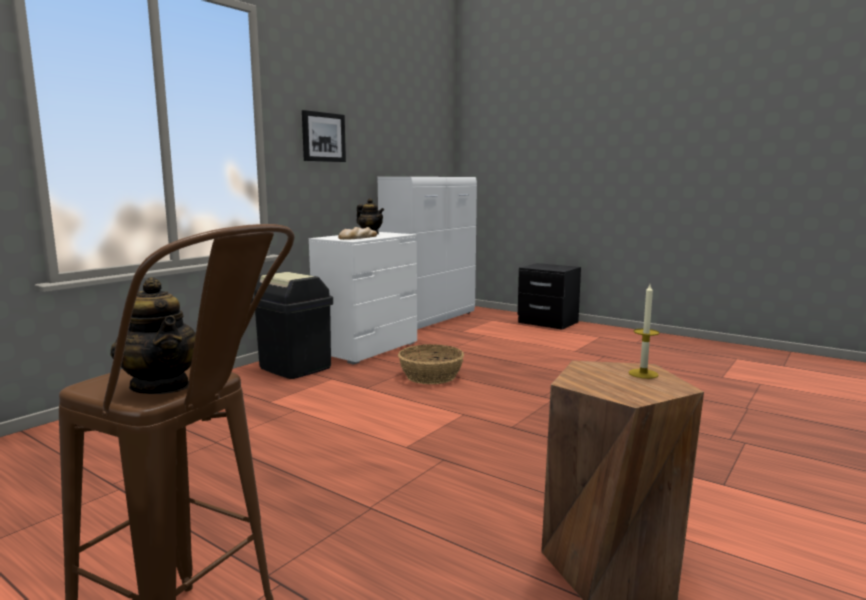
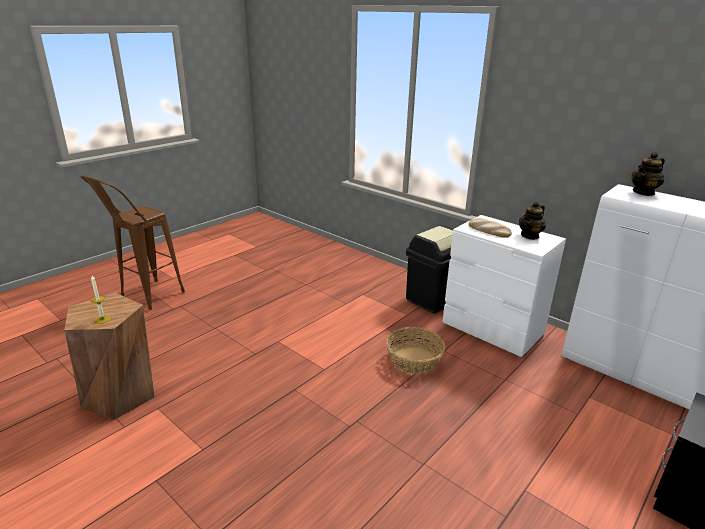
camera: 95 degrees right, 15 degrees up
teapot [110,277,196,394] -> teapot moved to [632,152,665,196]
picture [302,110,346,162] -> none

